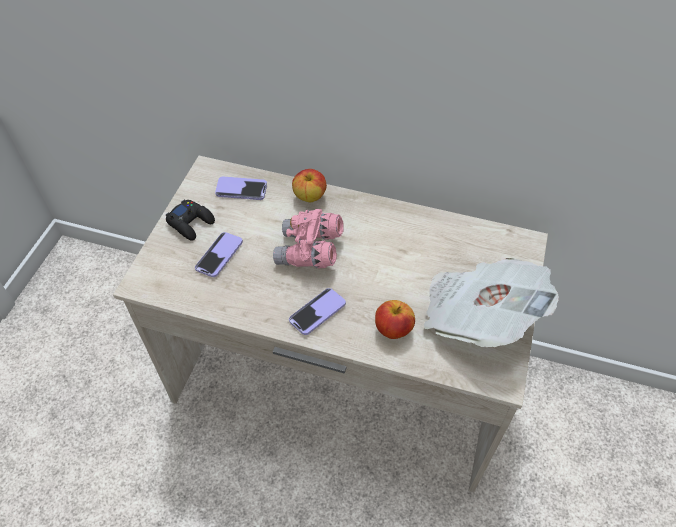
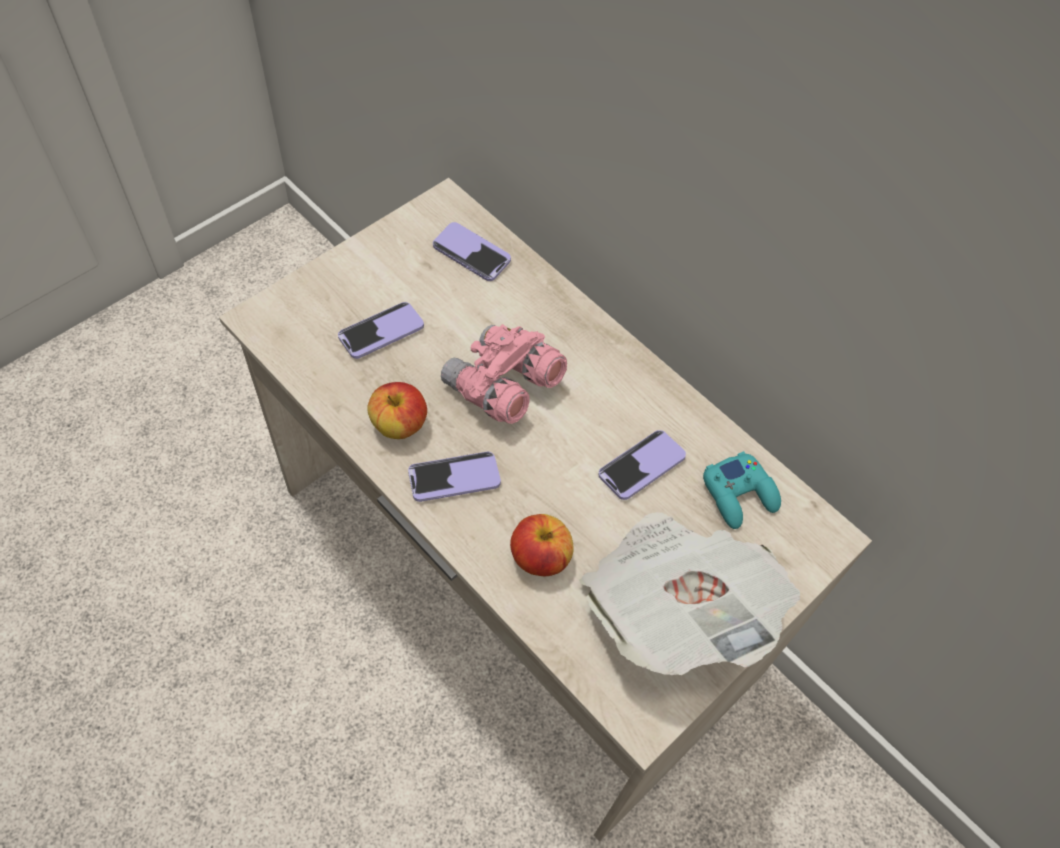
camera: 25 degrees right, 5 degrees up
black game controller [165,200,215,241] -> none
apple [292,169,327,202] -> apple moved to [367,382,427,439]
none -> phone [599,430,686,500]
none -> turquoise game controller [703,451,781,529]

